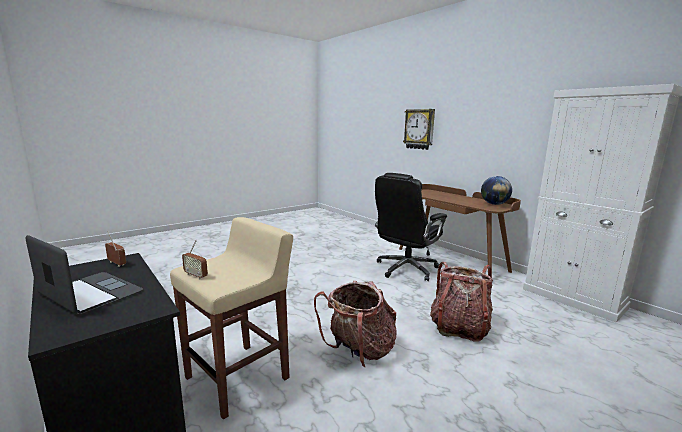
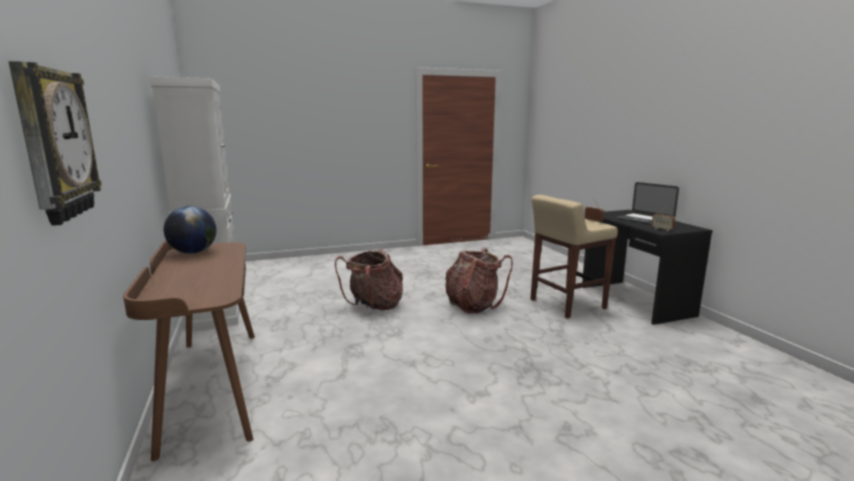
camera: 160 degrees left, 0 degrees up
black office chair [375,173,447,281] -> none

